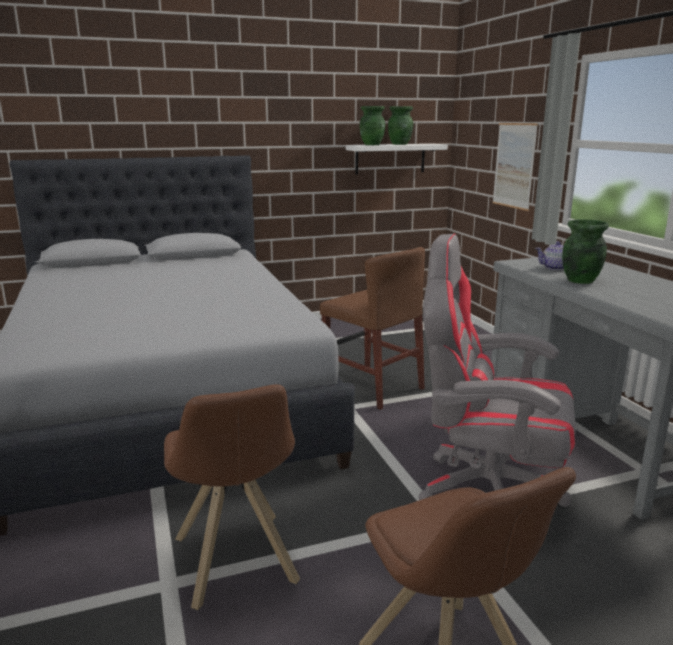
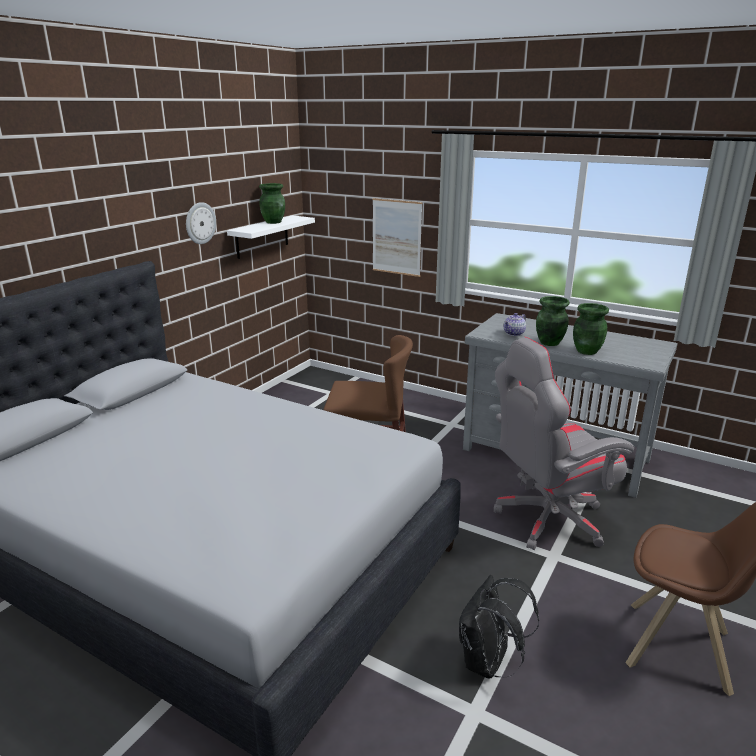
camera: 40 degrees left, 5 degrees up
brown chair [164,384,300,610] -> black backpack [459,575,539,679]
green vase [360,106,385,145] -> green vase moved to [573,303,609,355]
none -> wall clock [186,202,216,244]

